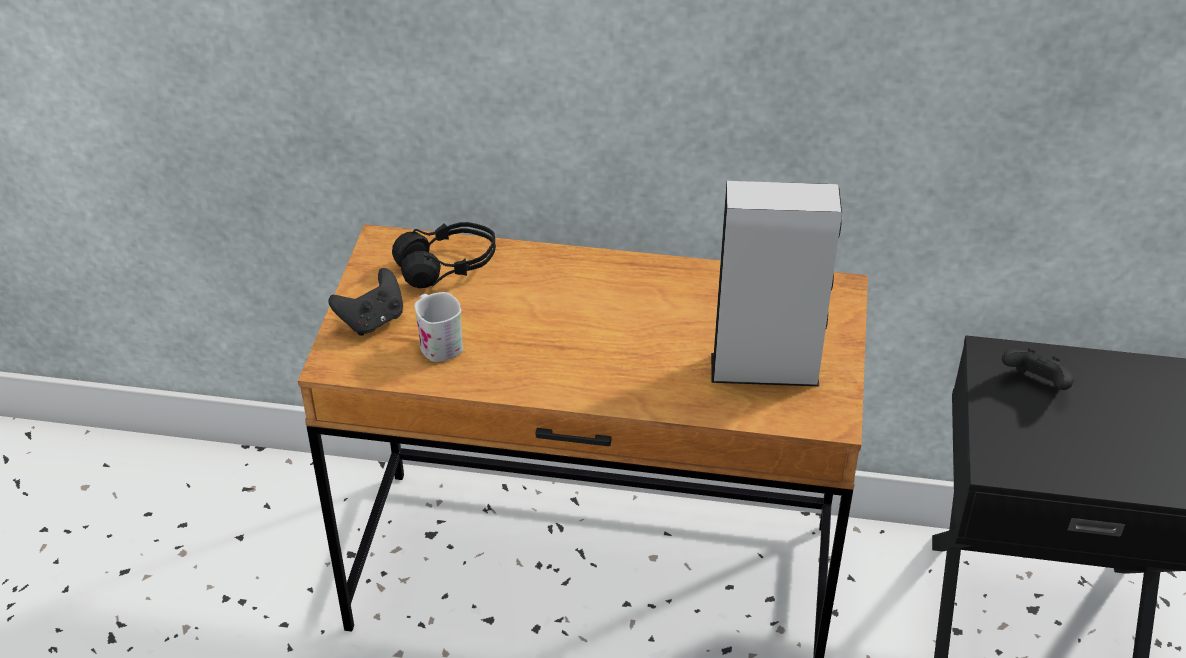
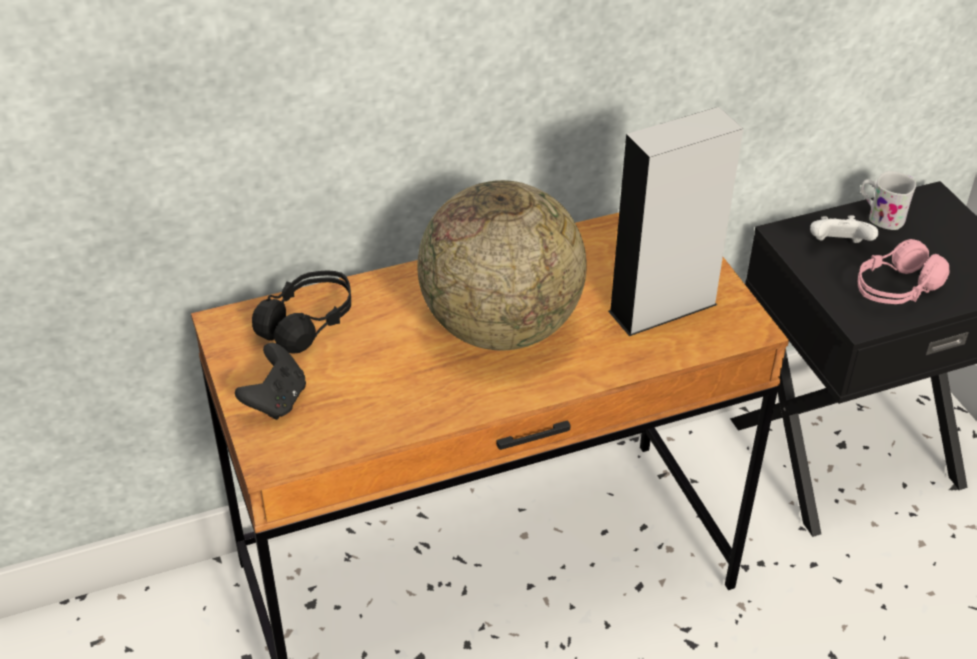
camera: 30 degrees left, 0 degrees up
white mug [414,292,463,362] -> white mug moved to [861,171,916,230]
black game controller [1002,348,1074,390] -> white game controller [810,215,878,243]
none -> globe [417,180,587,350]
none -> pink headphones [858,239,949,304]

